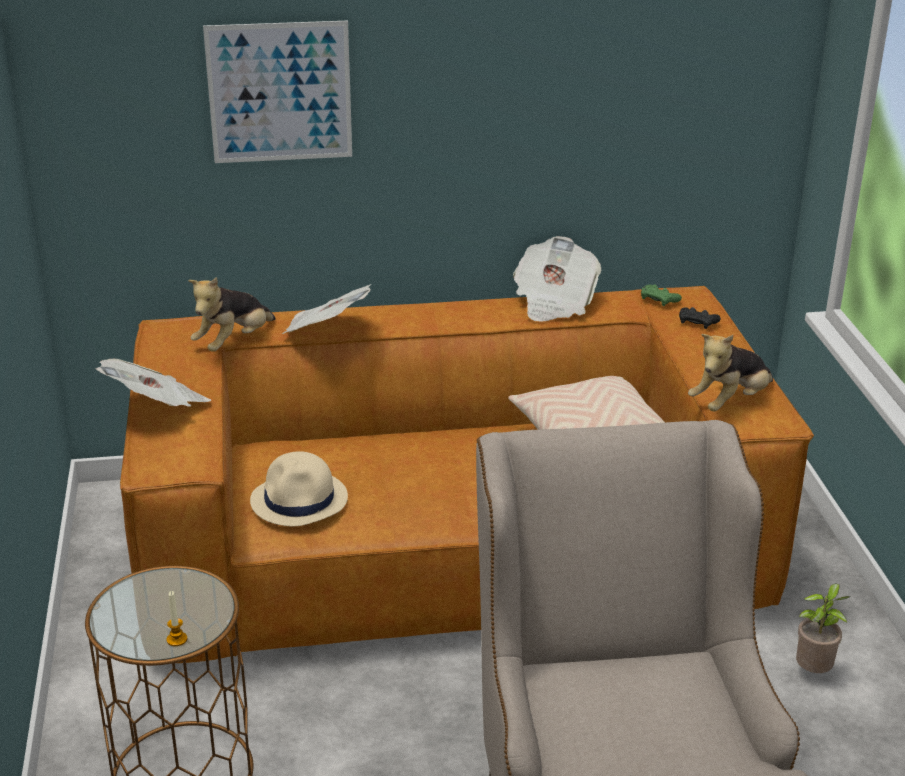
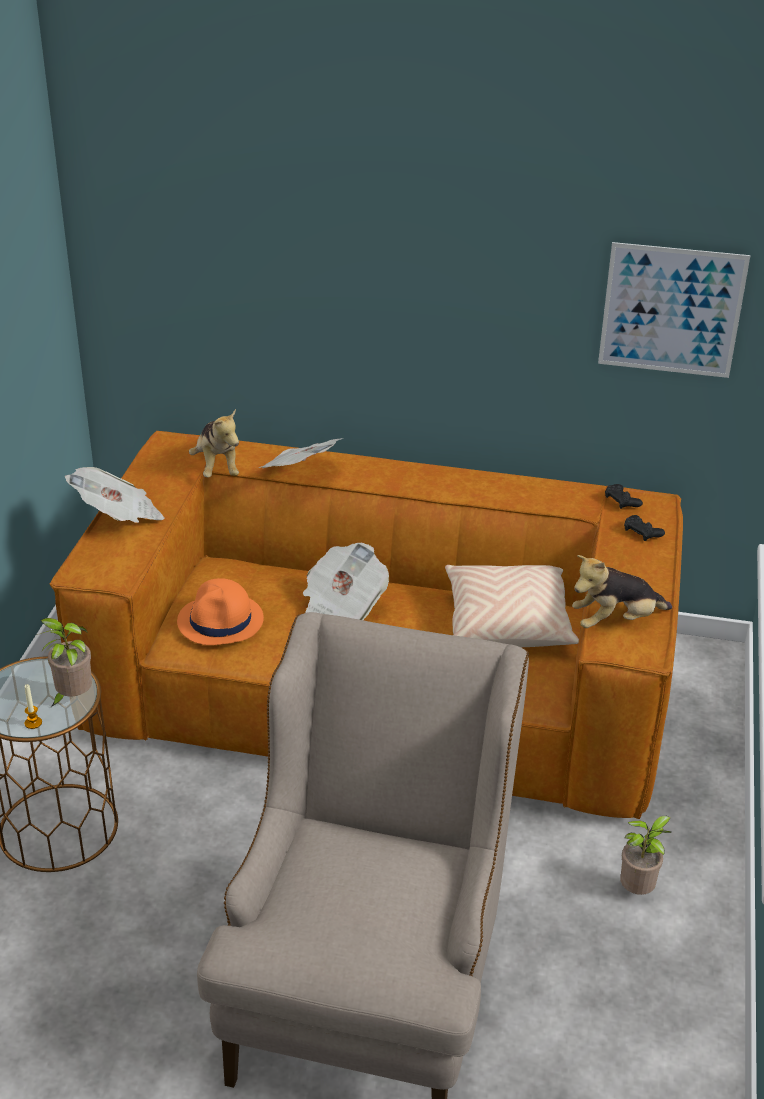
camera: 20 degrees right, 5 degrees up
plush toy [188,277,276,352] -> plush toy turned 75 degrees counterclockwise [189,409,239,477]
picture [203,21,352,163] -> picture moved to [598,242,750,378]
beige hat [250,451,348,526] -> orange hat [177,578,264,645]
newspaper [513,236,602,322] -> newspaper moved to [303,543,389,620]
green game controller [641,285,682,306] -> black game controller [605,484,643,509]
none -> potted plant [37,618,92,707]

